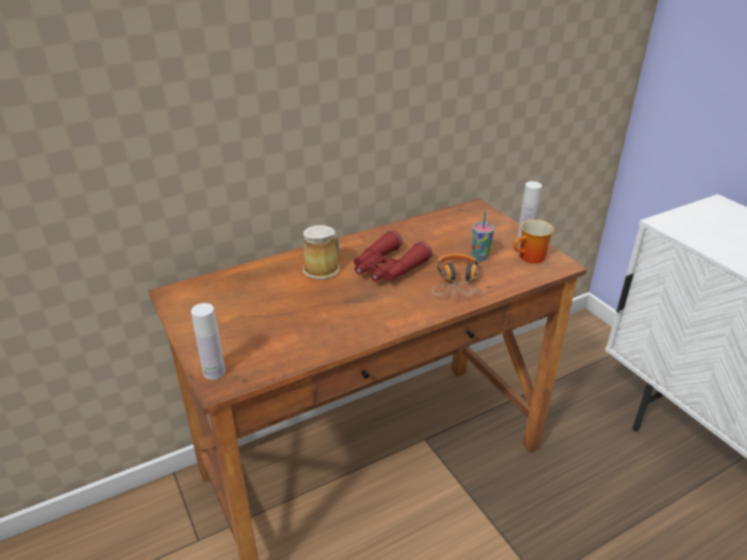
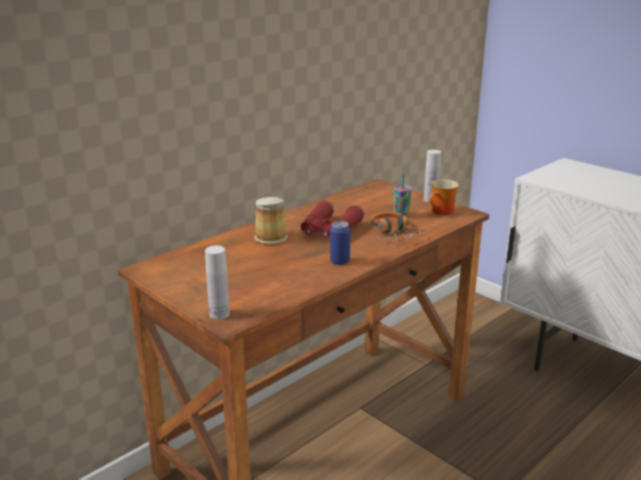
camera: 15 degrees left, 10 degrees down
none -> can [330,221,351,265]

